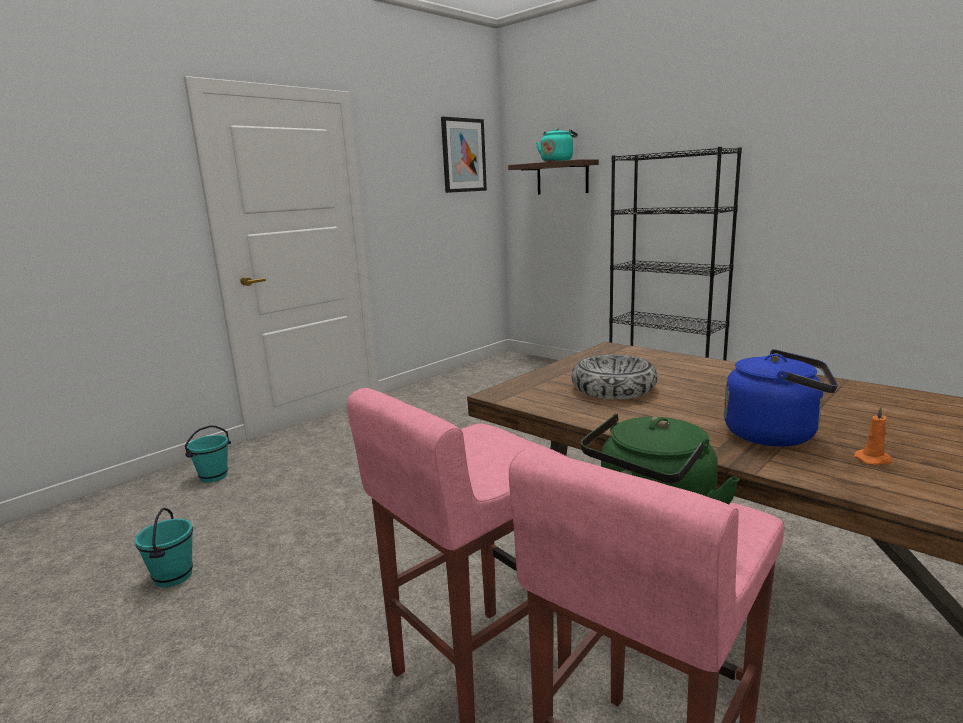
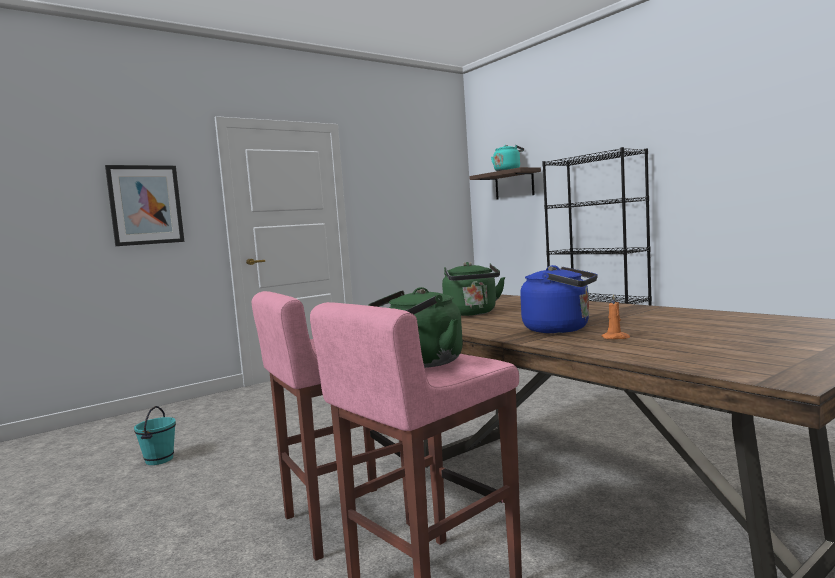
camera: 10 degrees right, 10 degrees down
turquoise bucket [185,425,231,483] -> none
picture [441,117,487,193] -> picture moved to [105,165,185,246]
bowl [571,354,658,399] -> green kettle [442,262,505,316]

